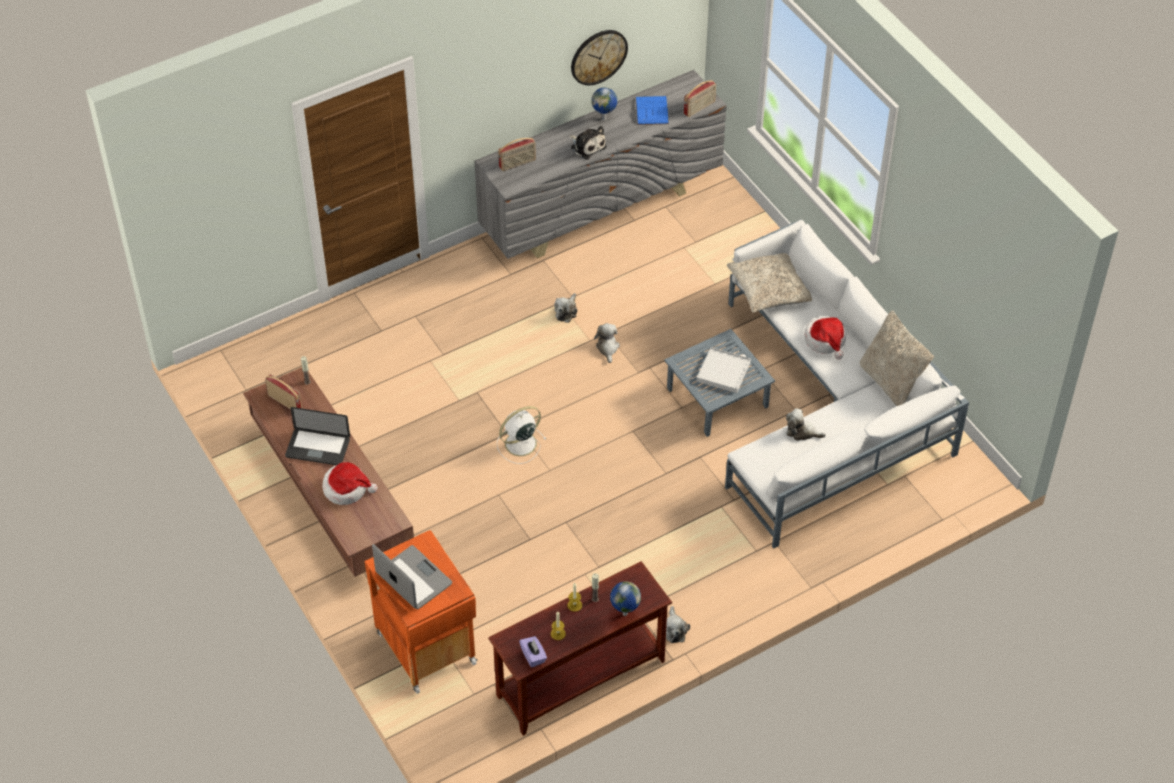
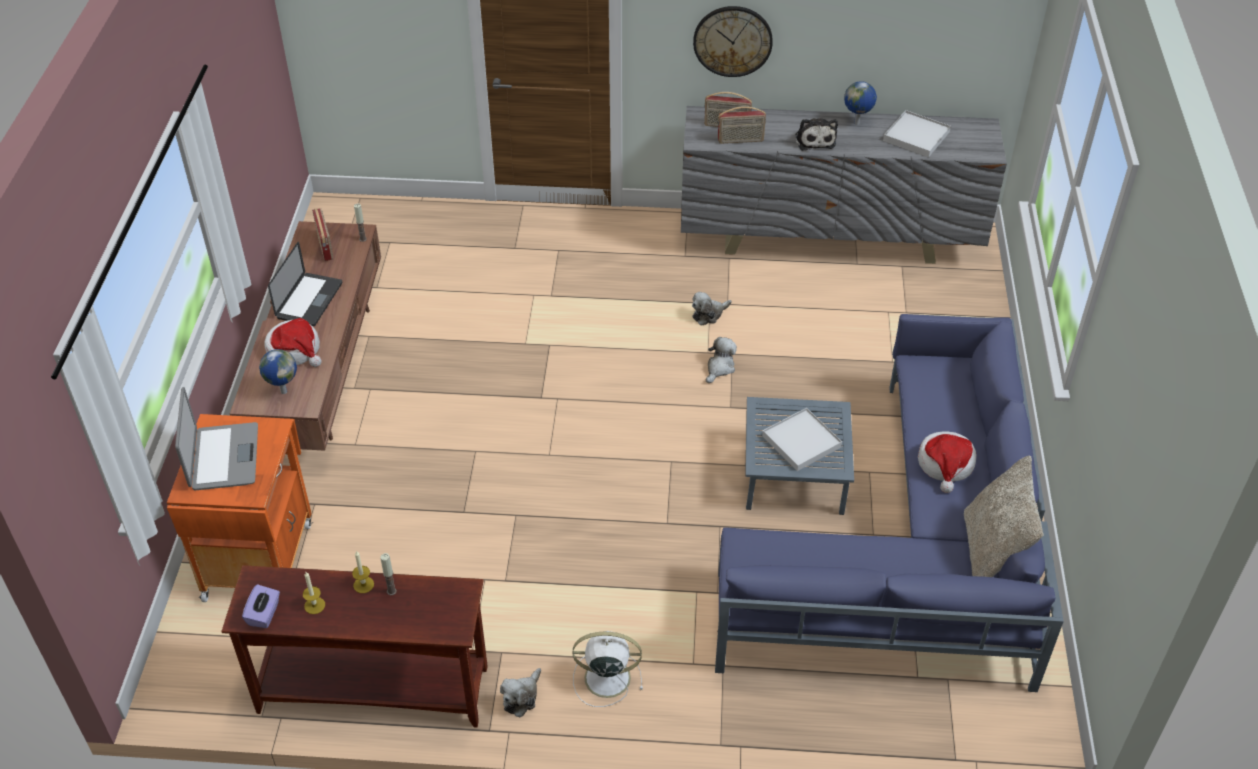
camera: 35 degrees right, 5 degrees down
laptop [285,407,350,465] -> laptop turned 120 degrees counterclockwise [268,242,342,326]
white fan [497,406,546,464] -> white fan moved to [573,631,643,707]
wall clock [571,30,628,85] -> wall clock moved to [693,6,773,77]
globe [610,582,641,616] -> globe moved to [259,349,297,394]
blue book [635,96,669,125] -> white tray [883,110,951,157]
white sofa [664,219,969,549] -> blue sofa [715,314,1064,692]
radio [684,80,716,117] -> radio moved to [718,106,766,144]
beige pillow [727,253,812,313] -> none
plush toy [786,408,826,441] -> none

